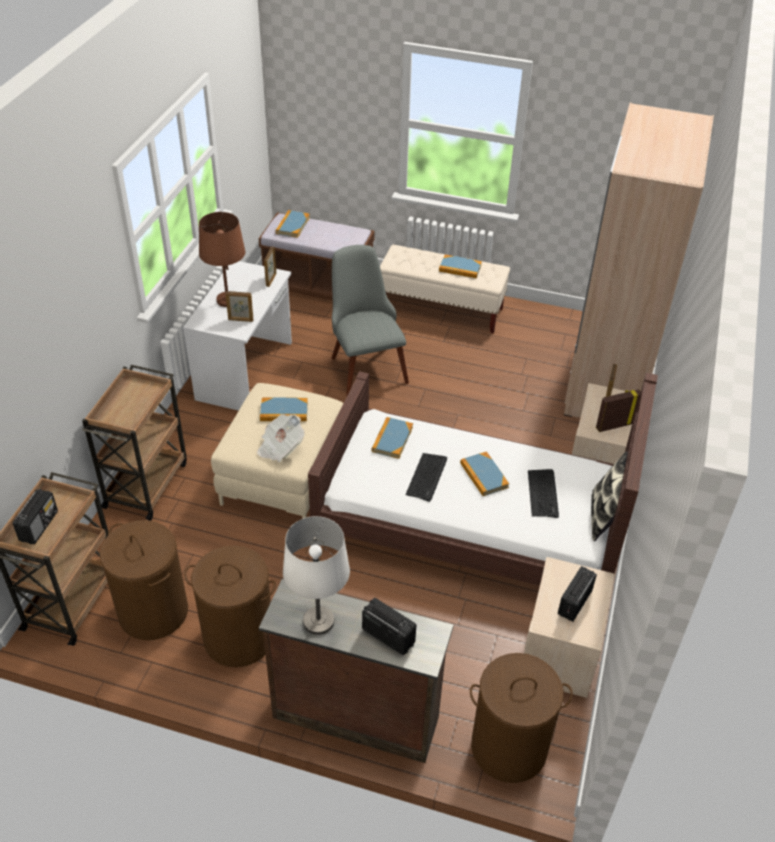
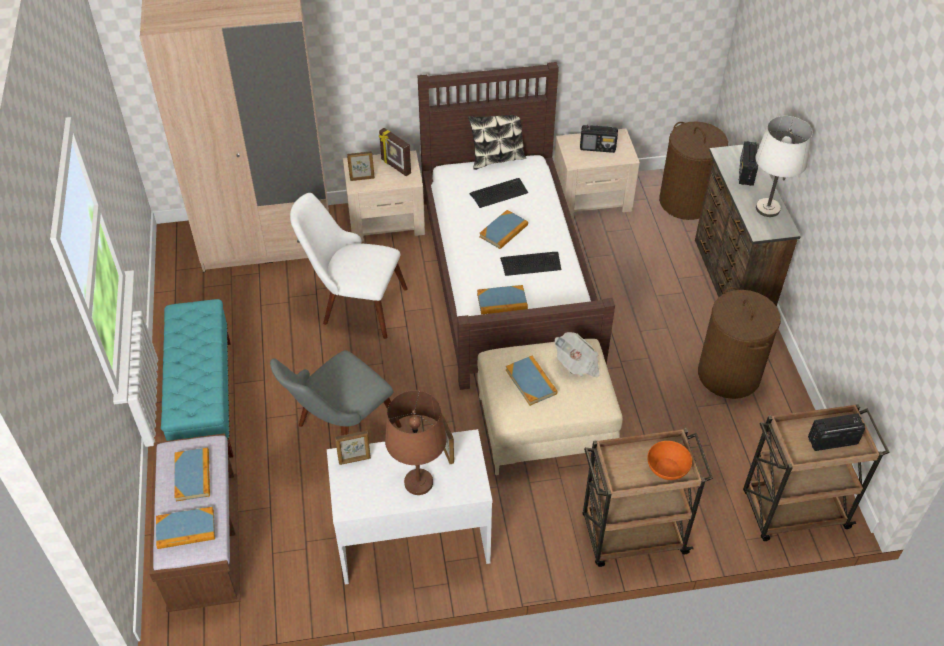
camera: 115 degrees left, 5 degrees up
brown laundry basket [100,520,188,640] -> none
beige bench [380,245,510,334] -> turquoise bench [161,299,233,458]
book [439,255,482,278] -> book moved to [174,448,210,502]
none -> white chair [290,193,408,339]
none -> orange bowl [647,441,692,480]

